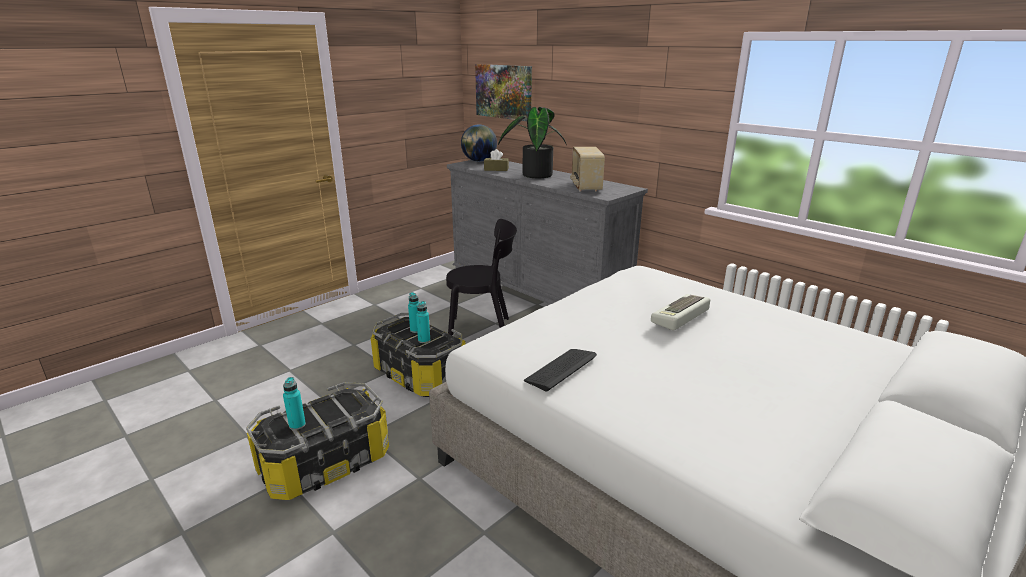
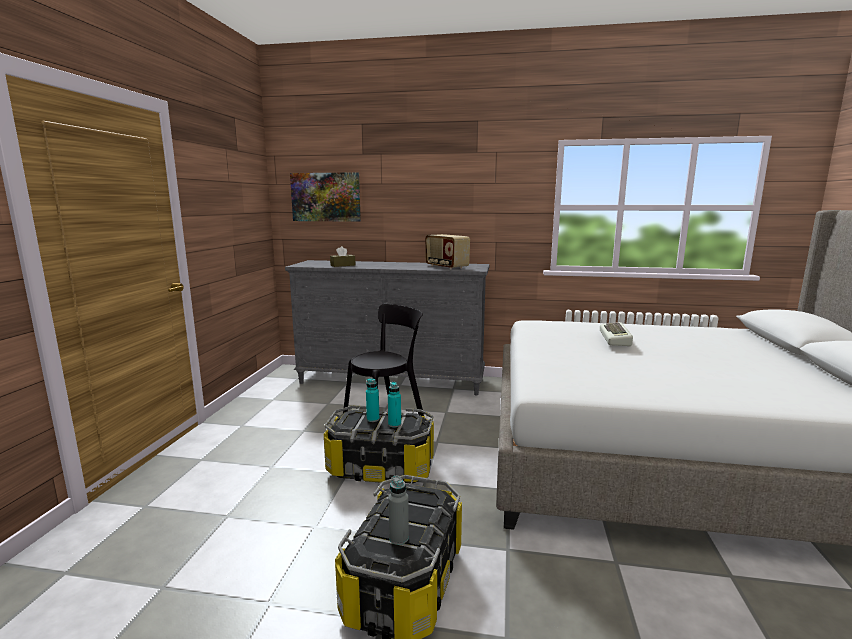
camera: 35 degrees left, 10 degrees down
turquoise bottle [283,377,306,430] -> grey bottle [388,475,409,545]
globe [461,124,497,162] -> none
potted plant [498,107,567,178] -> none
keyboard [524,349,597,391] -> none

